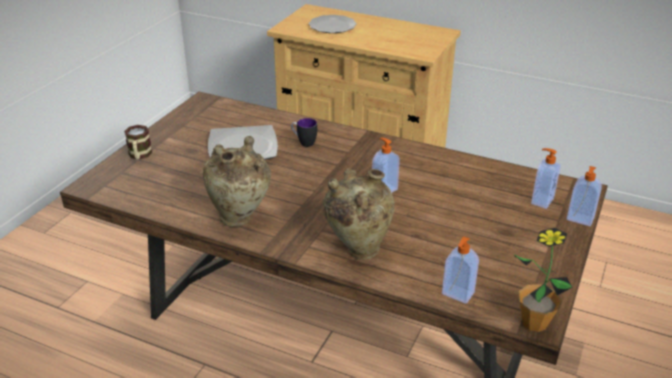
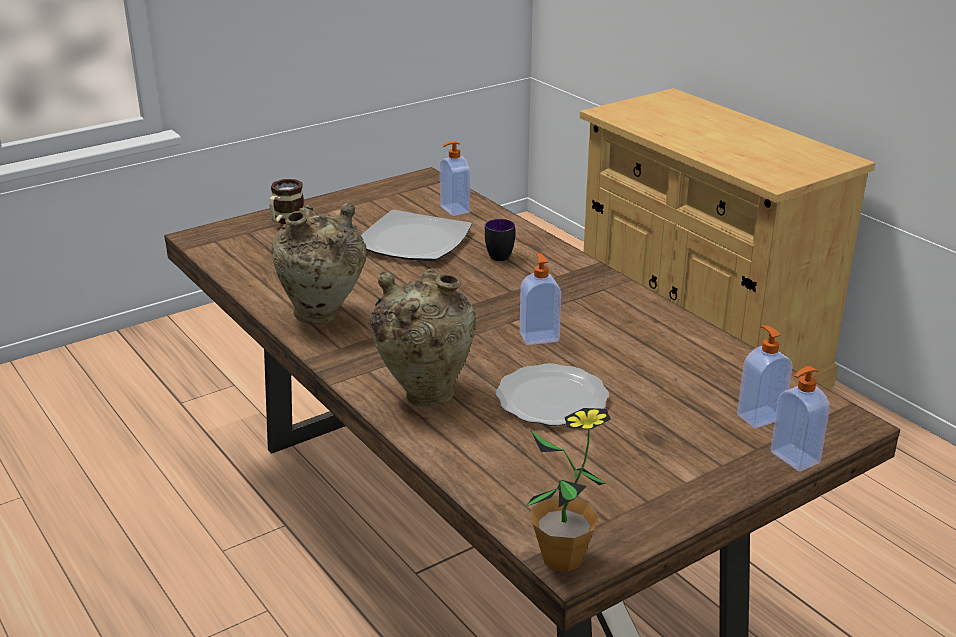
camera: 30 degrees right, 5 degrees down
plate [309,15,357,33] -> plate moved to [496,364,609,426]
soap dispenser [442,236,479,304] -> soap dispenser moved to [440,141,470,216]

